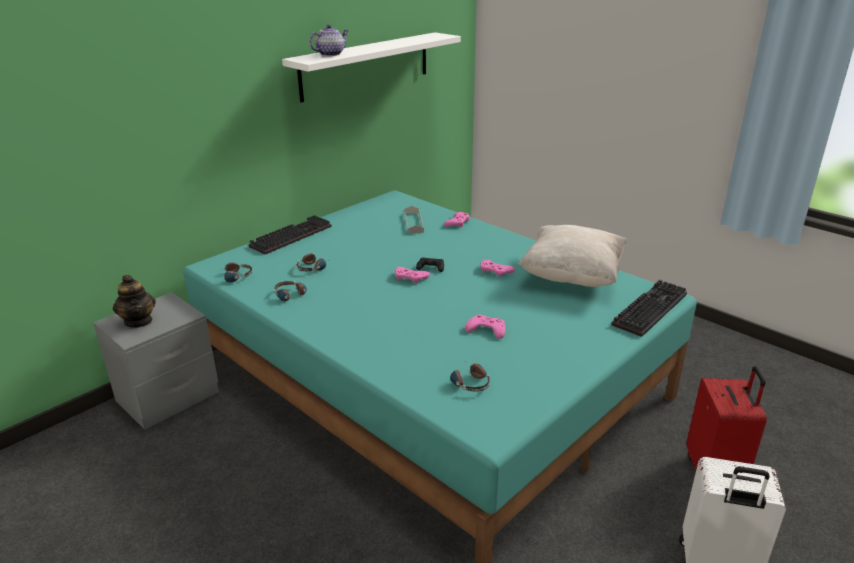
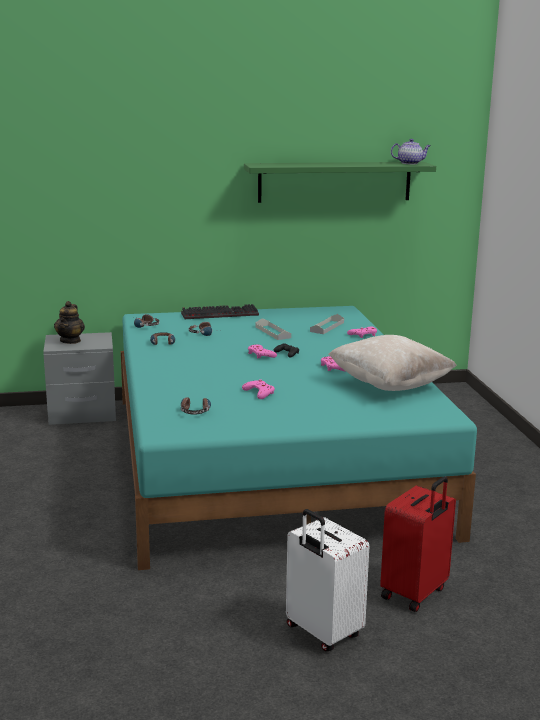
camera: 35 degrees right, 10 degrees down
white shelf [282,32,461,102] -> green shelf [244,162,436,203]
teapot [309,25,349,56] -> teapot moved to [391,139,431,164]
keyboard [611,280,687,337] -> none
none -> grey tray [255,318,291,340]

